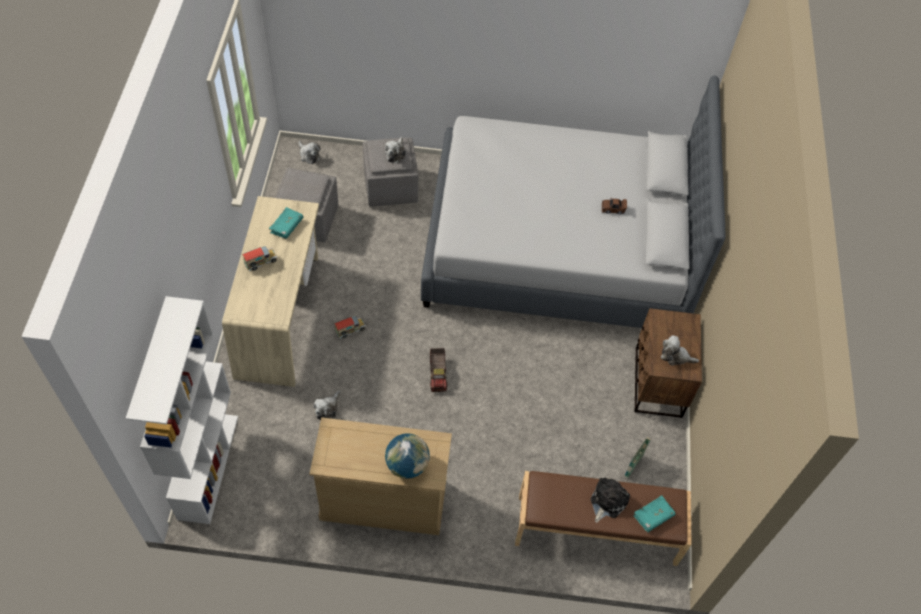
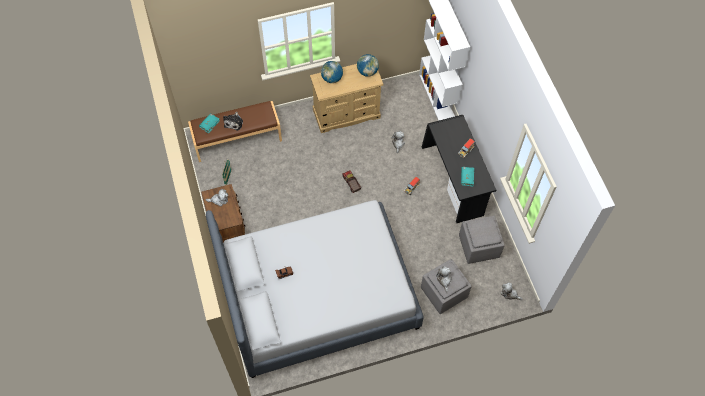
camera: 160 degrees right, 5 degrees up
beige desk [222,196,319,387] -> black desk [422,115,496,223]
none -> globe [357,54,379,77]

